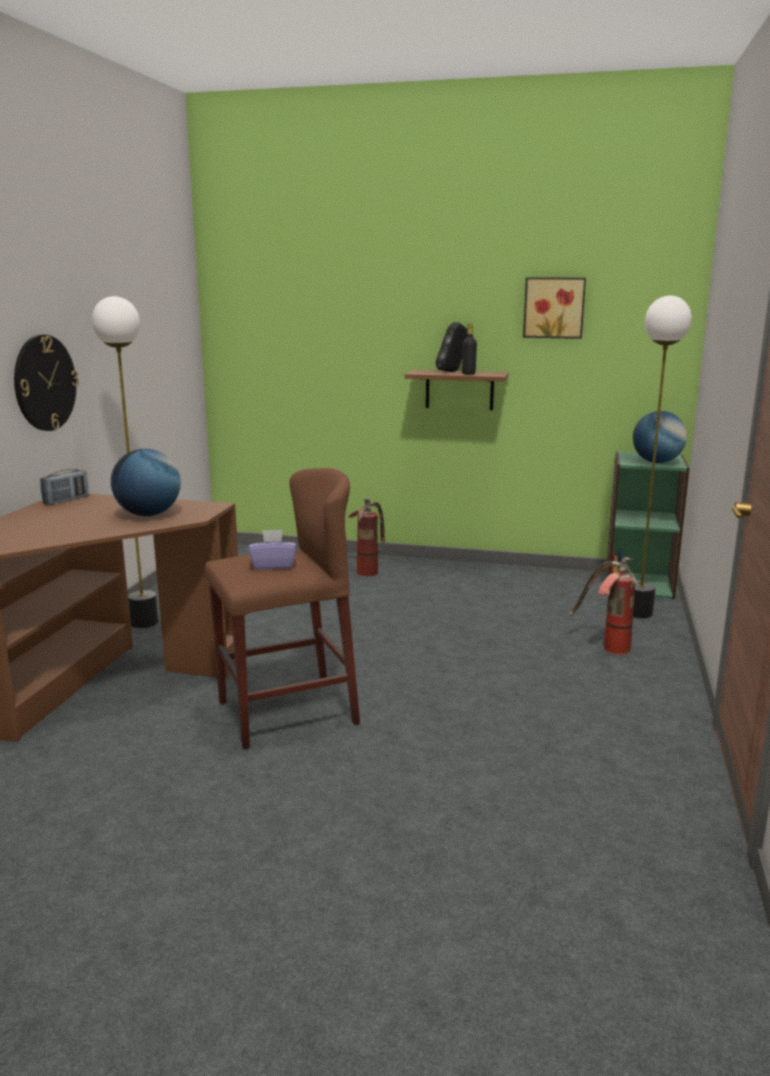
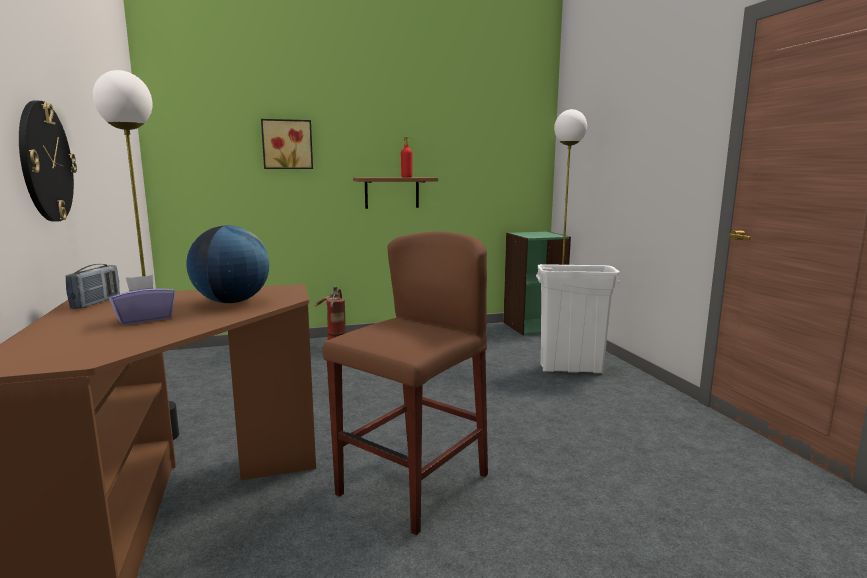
camera: 30 degrees left, 5 degrees down
purple tissue box [248,530,296,570] -> purple tissue box moved to [109,275,175,325]
black speaker [436,322,467,372] -> none
black bottle [462,323,477,375] -> red bottle [401,137,413,178]
picture [523,278,586,339] -> picture moved to [261,119,313,169]
fire extinguisher [569,557,638,654] -> white trash can [536,264,620,373]
globe [633,411,687,463] -> none

